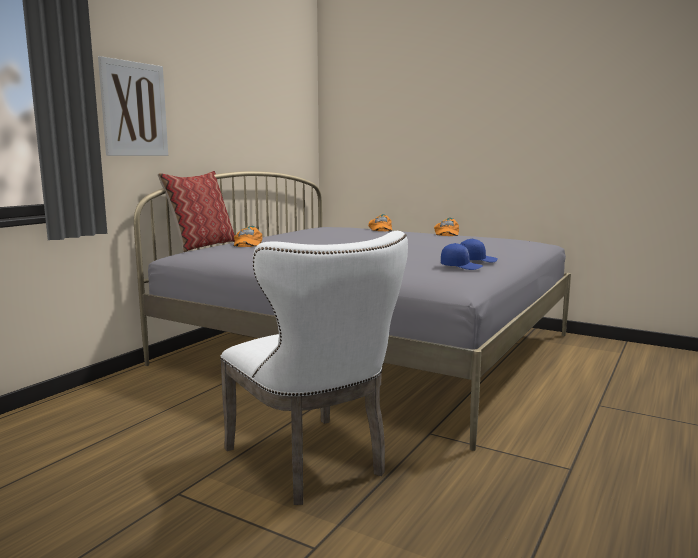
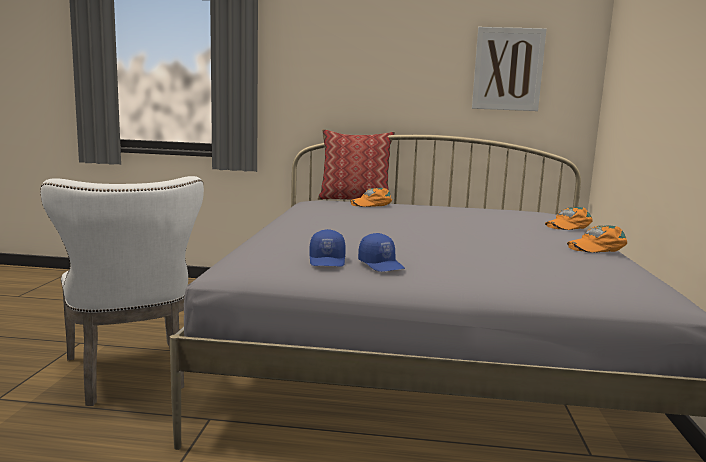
camera: 65 degrees right, 0 degrees up
picture [98,56,168,156] -> picture moved to [472,27,547,111]
white chair [220,231,408,505] -> white chair turned 60 degrees counterclockwise [40,176,204,406]

